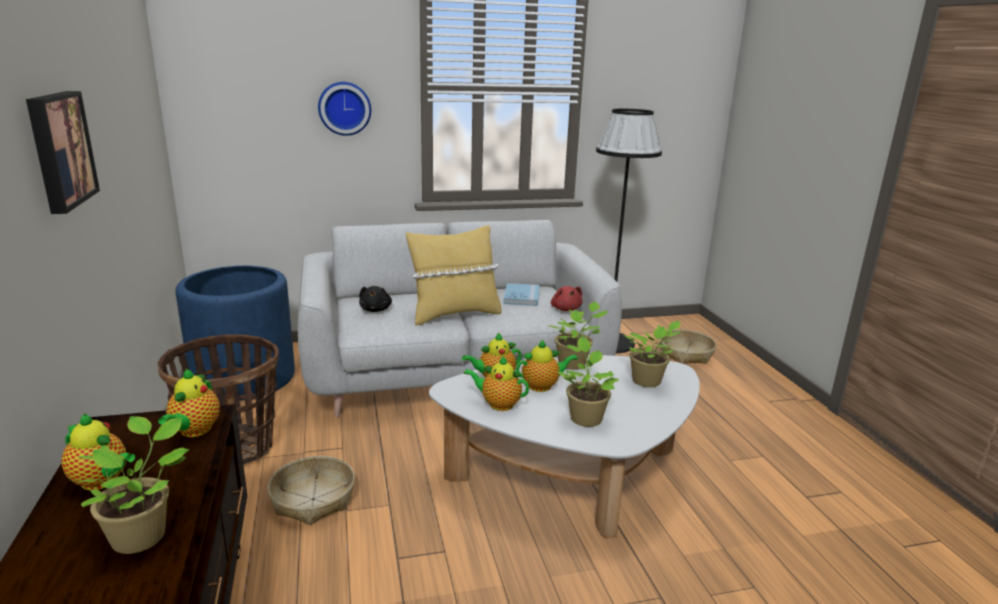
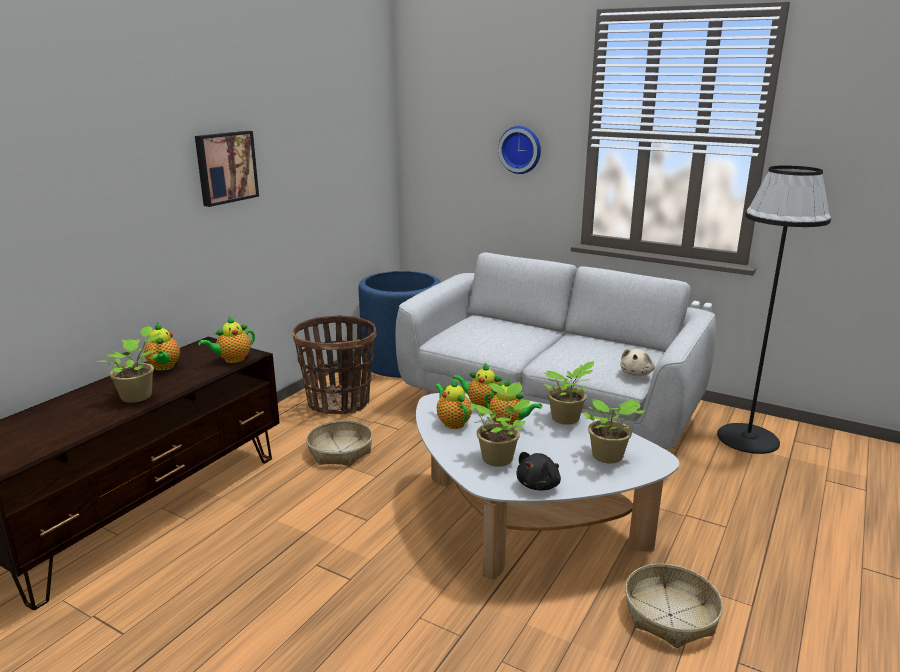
camera: 45 degrees right, 0 degrees up
black plush toy [359,286,392,312] -> black plush toy moved to [516,452,561,491]
yellow pillow [406,225,502,326] -> none
blue book [503,283,539,306] -> none
red plush toy [551,286,582,311] -> beige plush toy [620,349,655,376]
basket [660,329,716,364] -> basket moved to [625,564,723,648]

